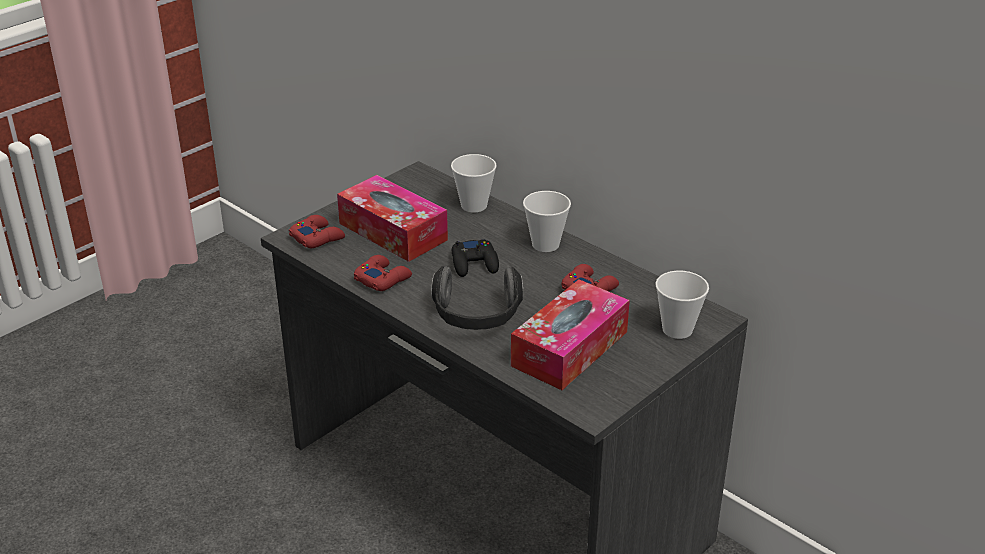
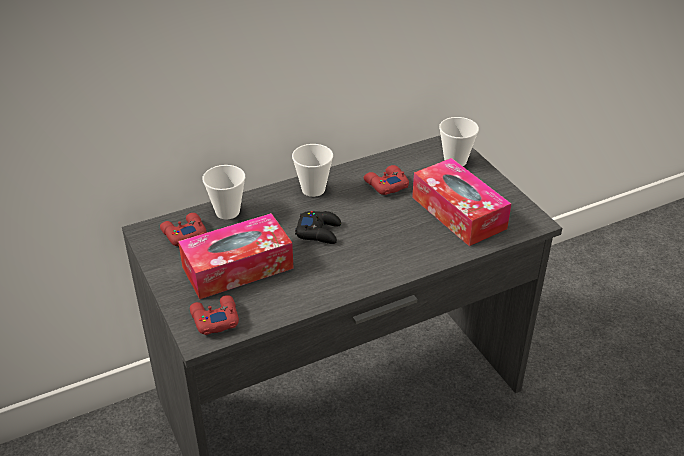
camera: 70 degrees left, 5 degrees up
red game controller [354,255,412,291] -> red game controller moved to [160,213,207,246]
headphones [431,266,523,330] -> none

